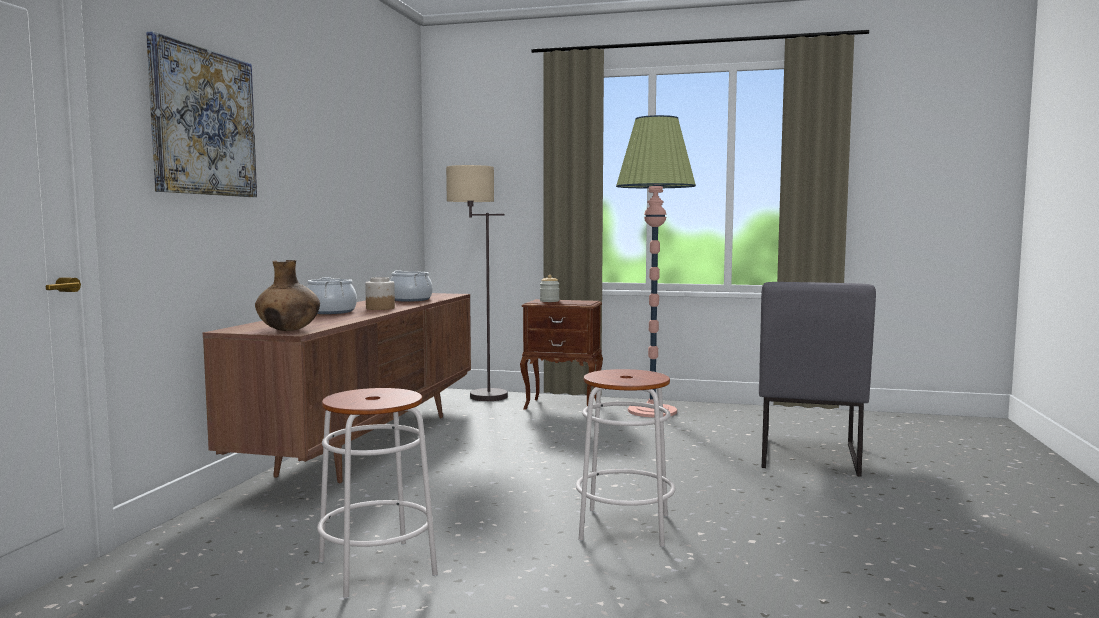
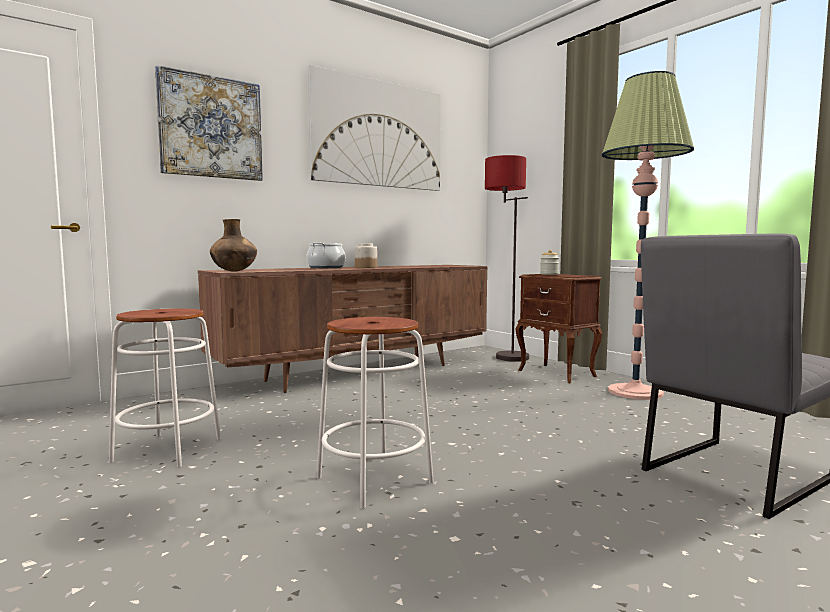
camera: 40 degrees right, 0 degrees up
cooking pot [390,270,433,302] -> none
beige floor lamp [446,165,508,401] -> red floor lamp [485,155,529,362]
none -> picture [308,65,441,191]

